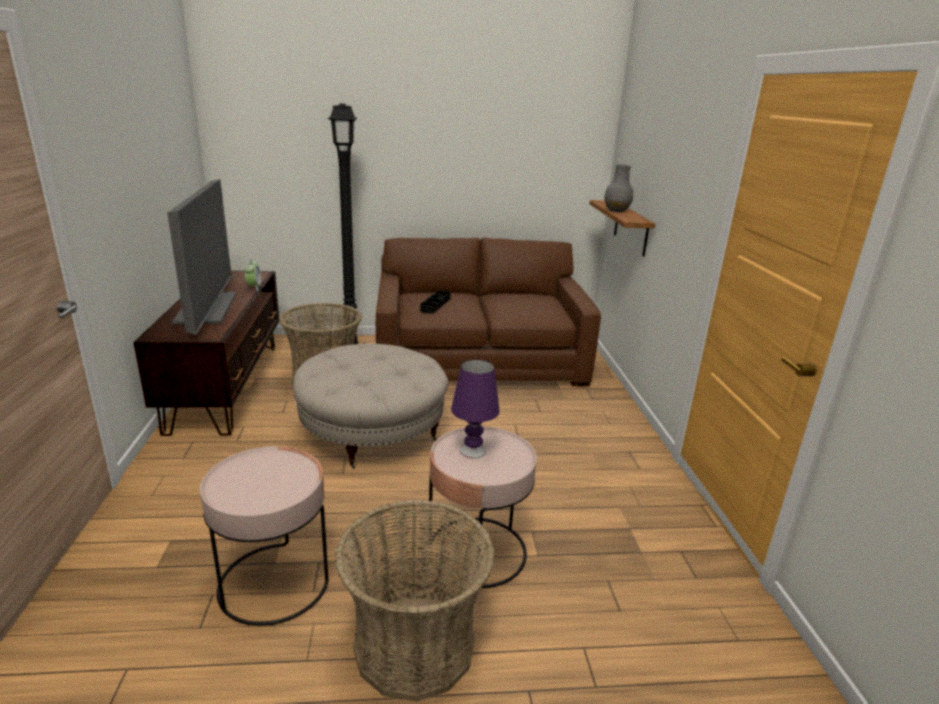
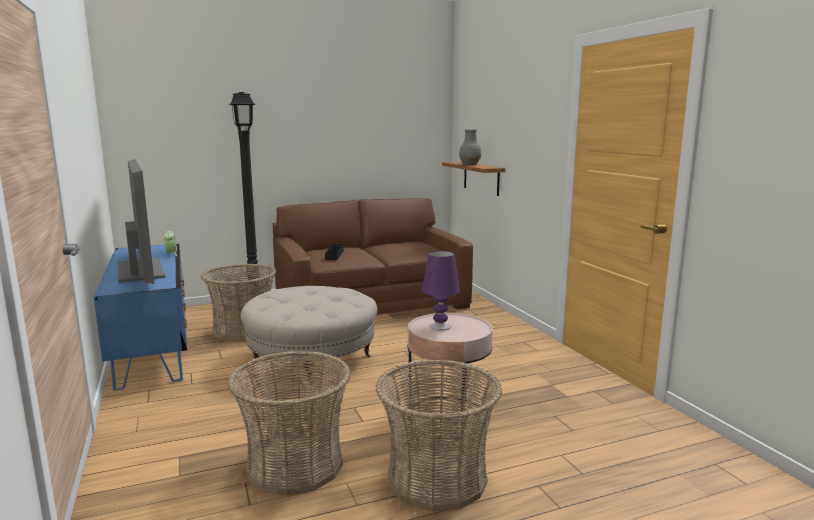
camera: 15 degrees left, 10 degrees down
brown tv stand [133,270,279,436] -> blue tv stand [94,244,187,390]
pink side table [200,446,328,626] -> basket [228,350,351,496]

